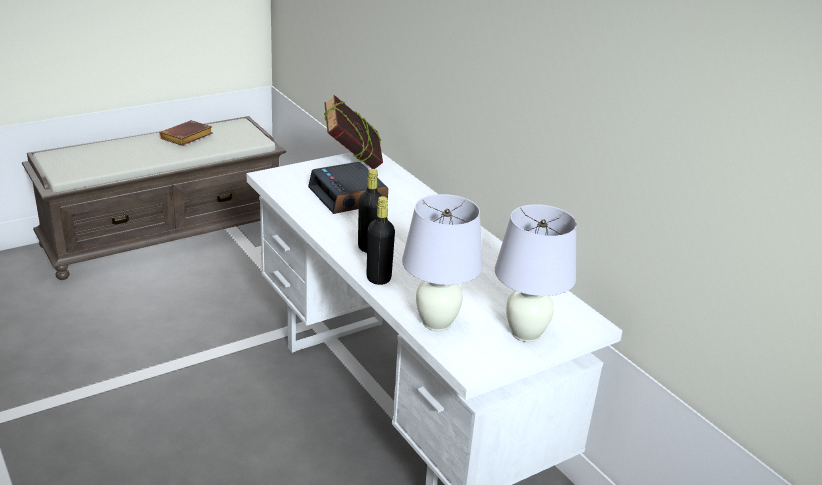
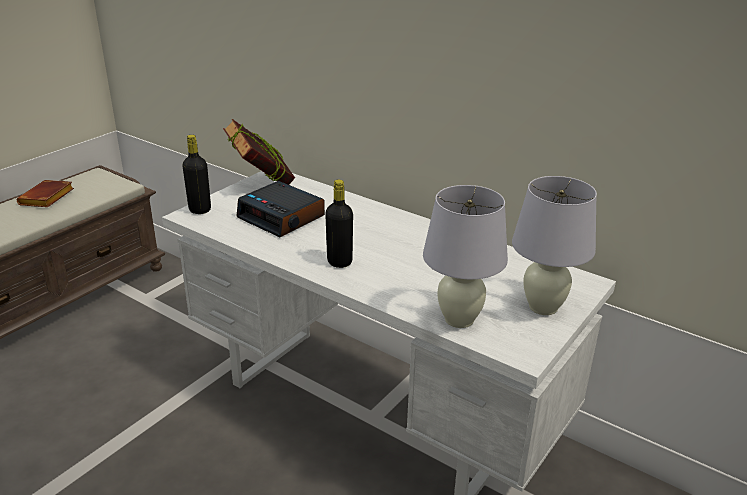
camera: 20 degrees left, 0 degrees up
black bottle [367,196,395,285] -> black bottle moved to [182,135,211,214]

